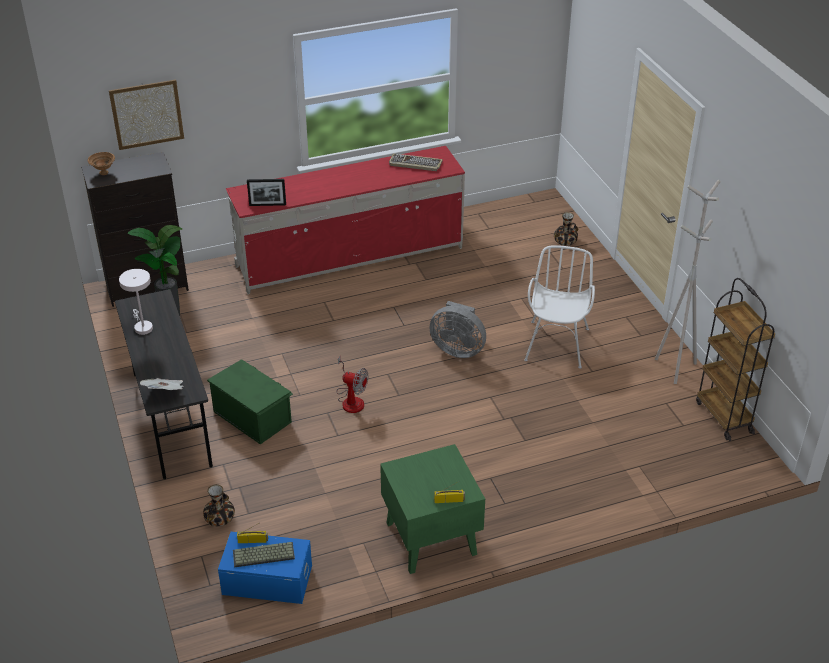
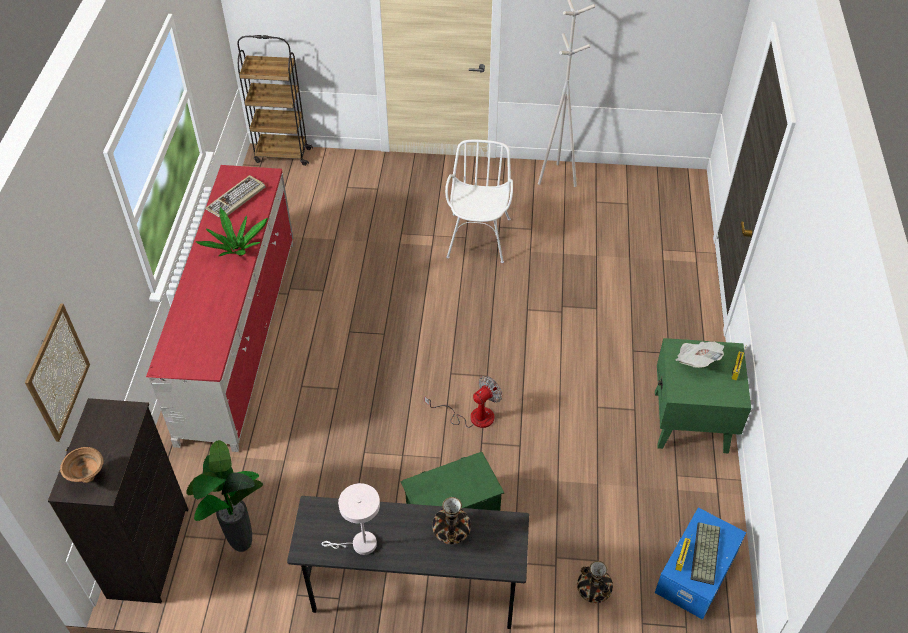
camera: 65 degrees left, 10 degrees up
newspaper [140,378,184,390] -> newspaper moved to [675,341,724,368]
picture frame [247,179,286,206] -> none
grey fan [429,301,486,358] -> none
white chair [524,245,595,369] -> white chair turned 60 degrees clockwise [445,140,513,263]
vase [554,212,578,246] -> vase moved to [432,497,471,544]
brown cart [696,278,775,441] -> brown cart moved to [237,35,313,166]
none -> potted plant [196,207,268,256]

